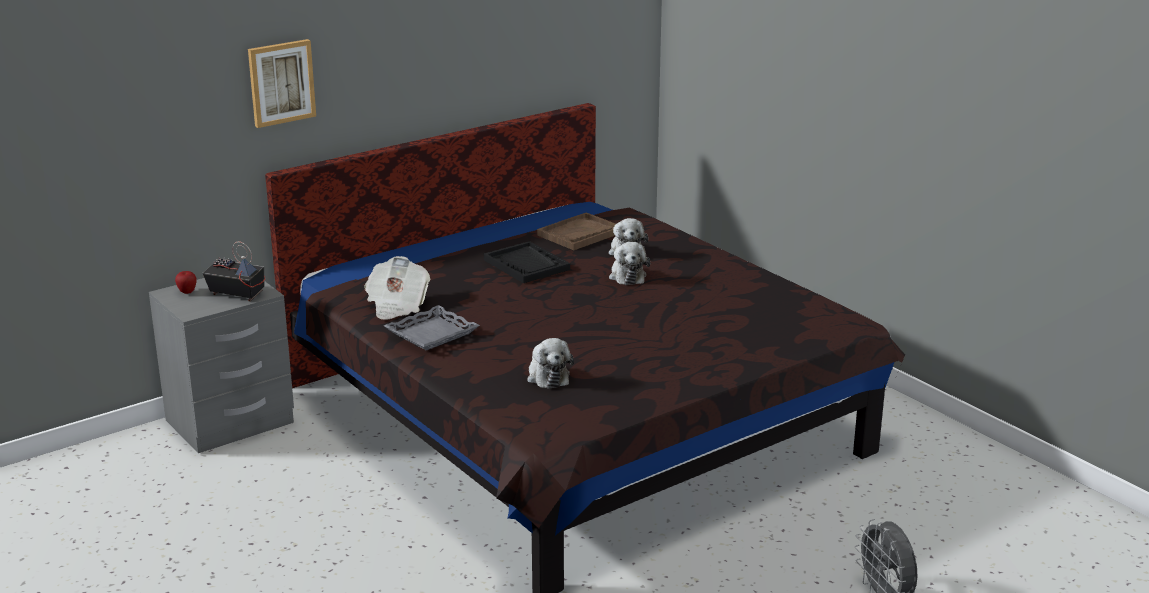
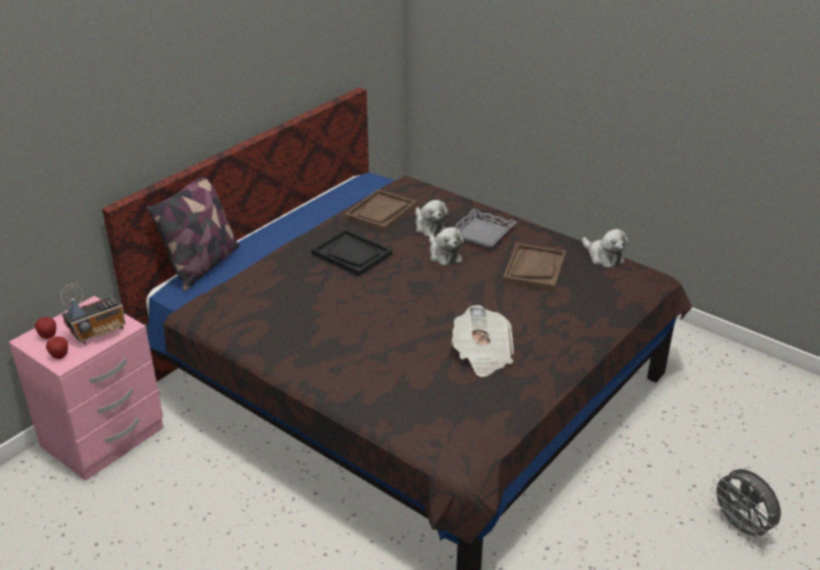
camera: 15 degrees left, 10 degrees up
grey nightstand [149,278,294,453] -> pink nightstand [9,296,164,481]
radio [203,241,265,302] -> radio turned 135 degrees clockwise [61,284,125,345]
picture [248,39,316,128] -> none
newspaper [364,256,430,320] -> newspaper moved to [452,305,514,377]
grey tray [384,305,480,350] -> grey tray moved to [455,208,517,248]
plush toy [527,338,574,389] -> plush toy moved to [582,229,628,268]
none -> apple [46,336,68,359]
none -> pillow [146,177,239,291]
none -> brown tray [503,243,566,291]

